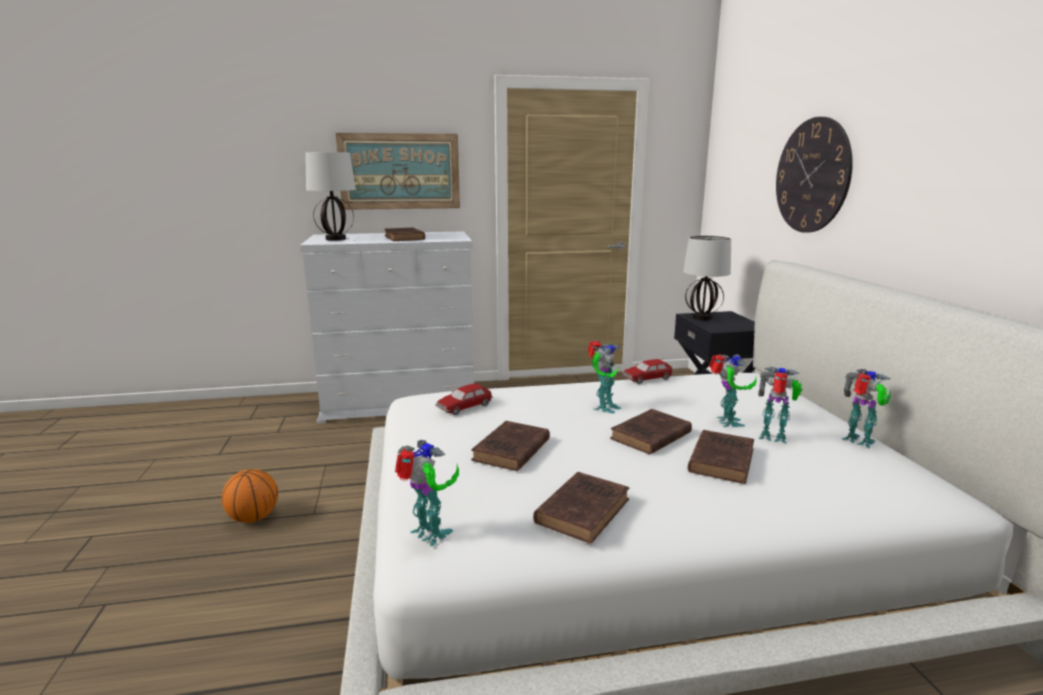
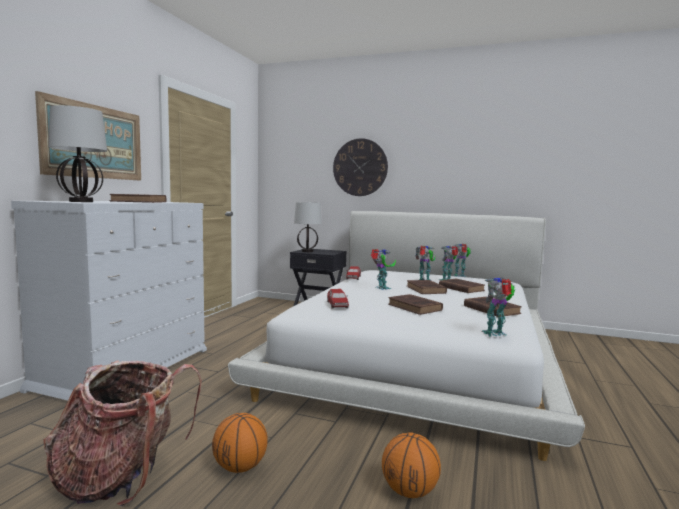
camera: 60 degrees left, 10 degrees down
none -> backpack [43,360,202,506]
none -> basketball [382,432,441,498]

